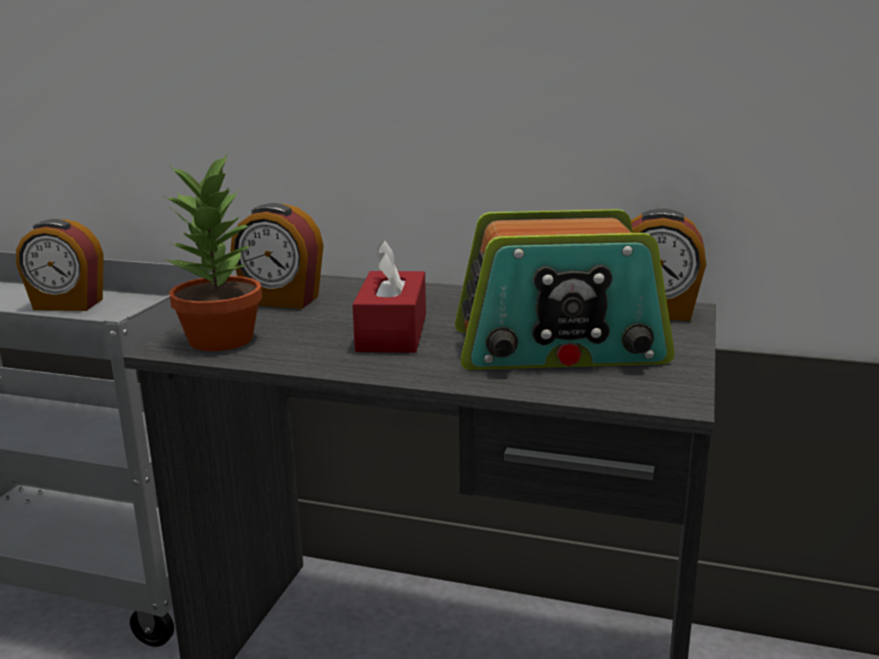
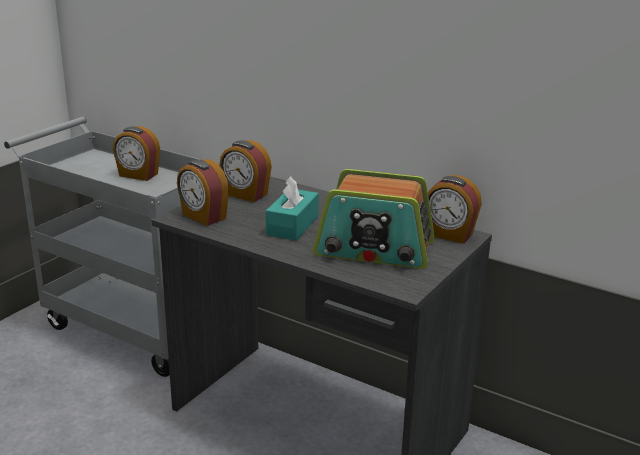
camera: 15 degrees right, 5 degrees up
potted plant [162,153,262,351] -> alarm clock [177,159,229,226]
red tissue box [352,240,426,353] -> turquoise tissue box [266,176,319,241]

